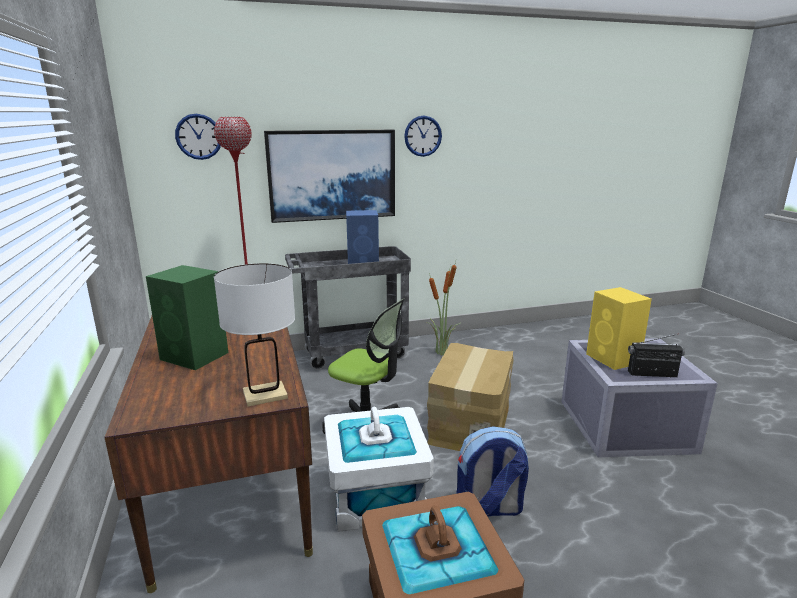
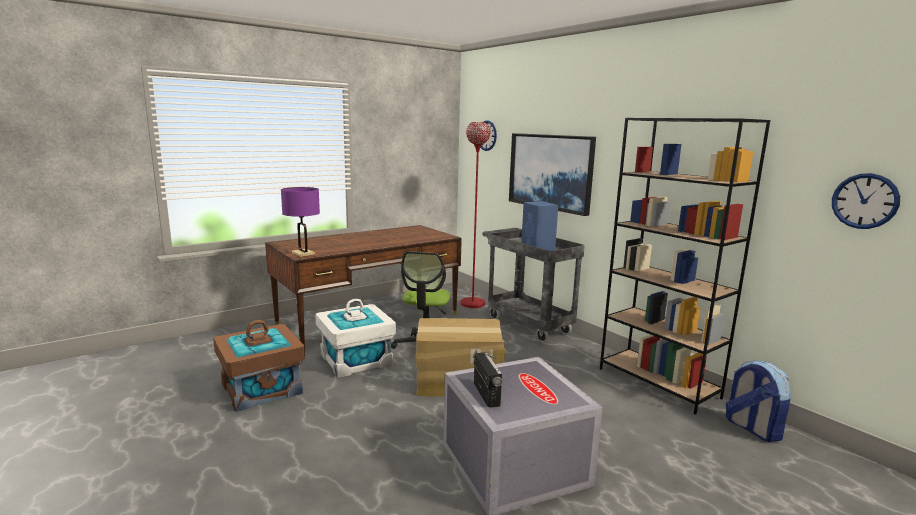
camera: 70 degrees right, 5 degrees down
green speaker [146,265,228,370] -> none
white table lamp [214,263,295,407] -> purple table lamp [281,187,320,257]
wall clock [404,116,442,157] -> wall clock moved to [832,173,900,229]
potted plant [426,261,460,356] -> none
backpack [456,426,529,517] -> backpack moved to [726,360,791,442]
yellow speaker [586,287,652,370] -> none
none -> beige bookcase [600,118,770,415]

